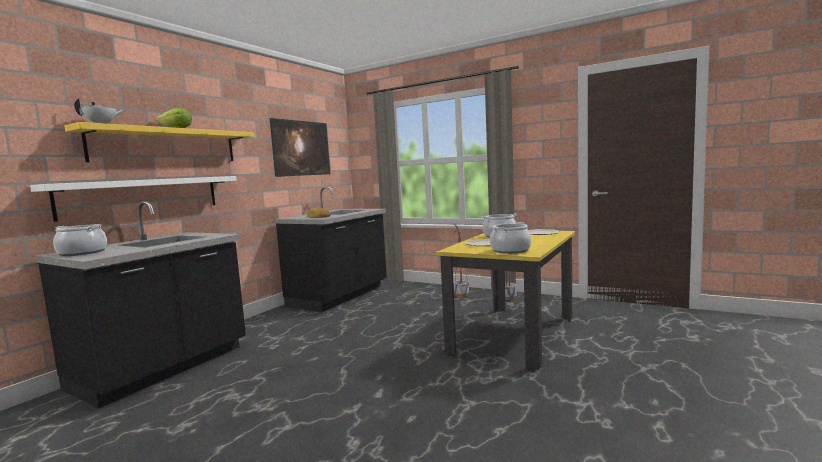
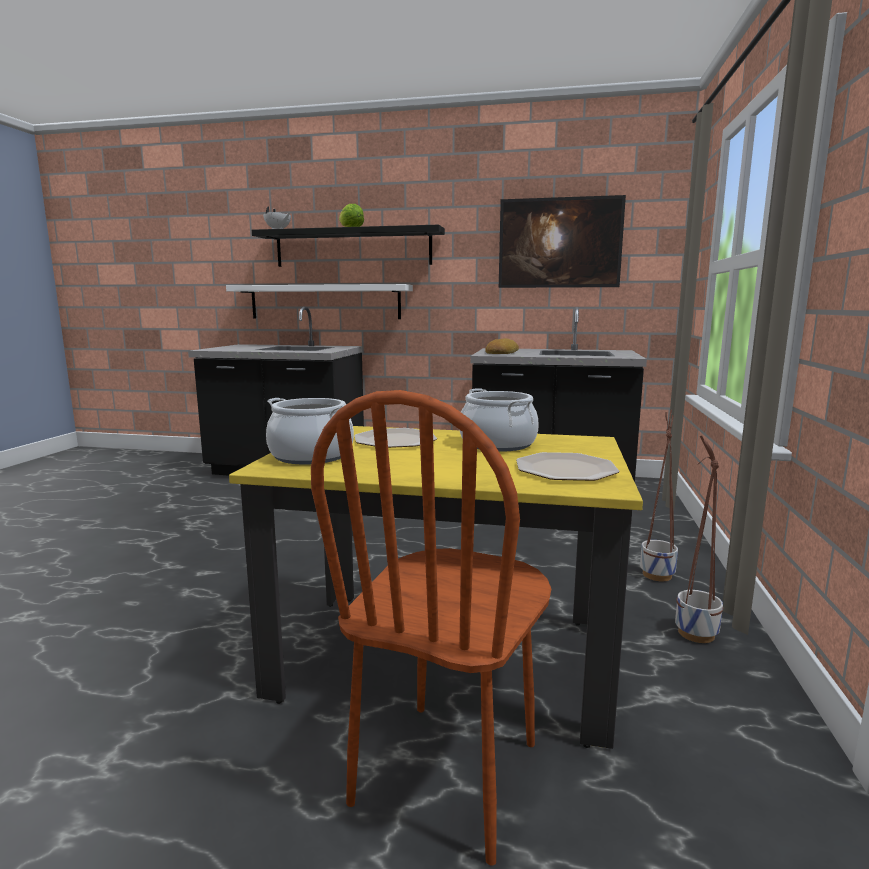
camera: 70 degrees right, 5 degrees up
cooking pot [53,224,107,256] -> none
yellow shelf [64,122,254,162] -> black shelf [252,225,445,267]
none -> brown chair [311,390,551,866]

